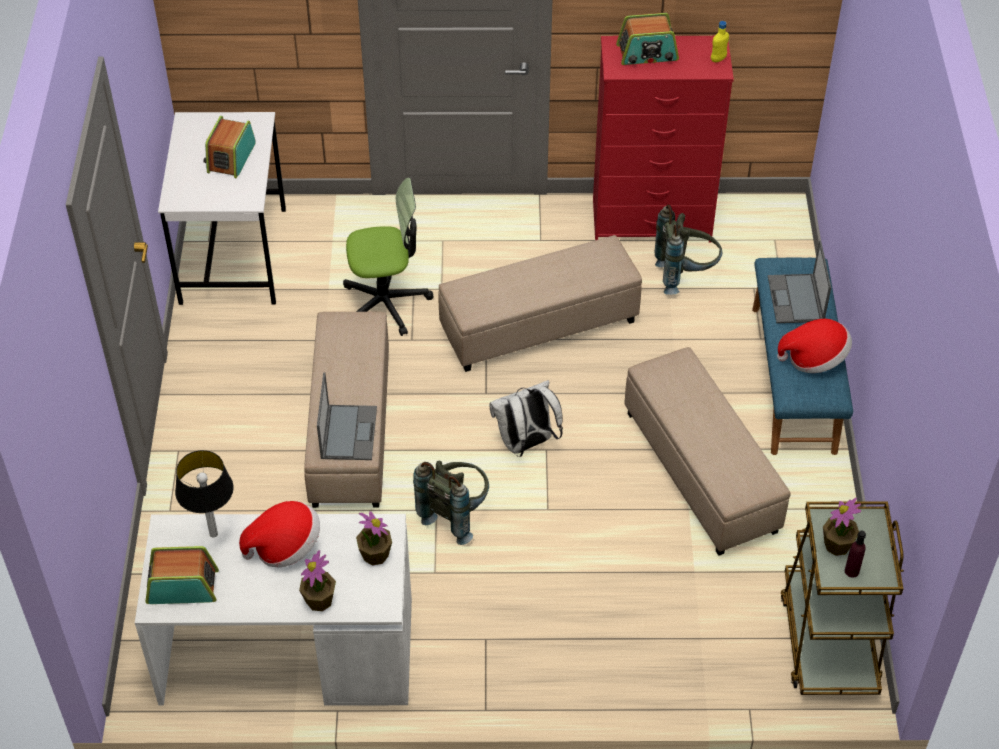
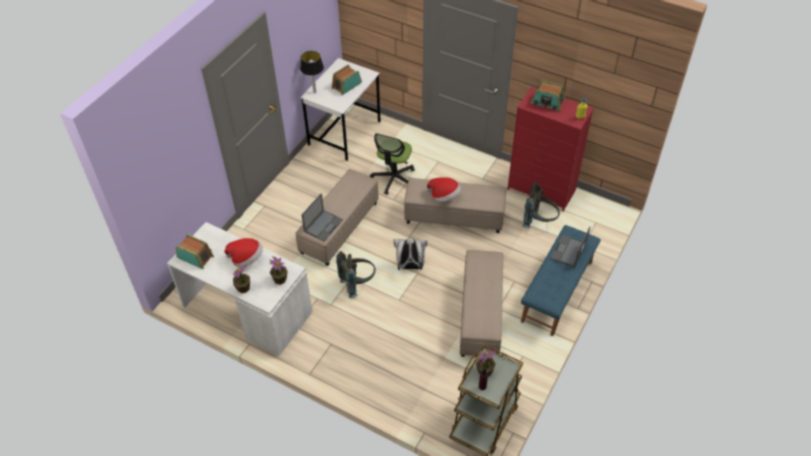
camera: 30 degrees right, 0 degrees up
table lamp [175,450,234,537] -> table lamp moved to [300,51,324,93]
office chair [343,178,434,336] -> office chair turned 90 degrees clockwise [370,133,415,195]
hat [777,319,852,373] -> hat moved to [427,177,461,202]

